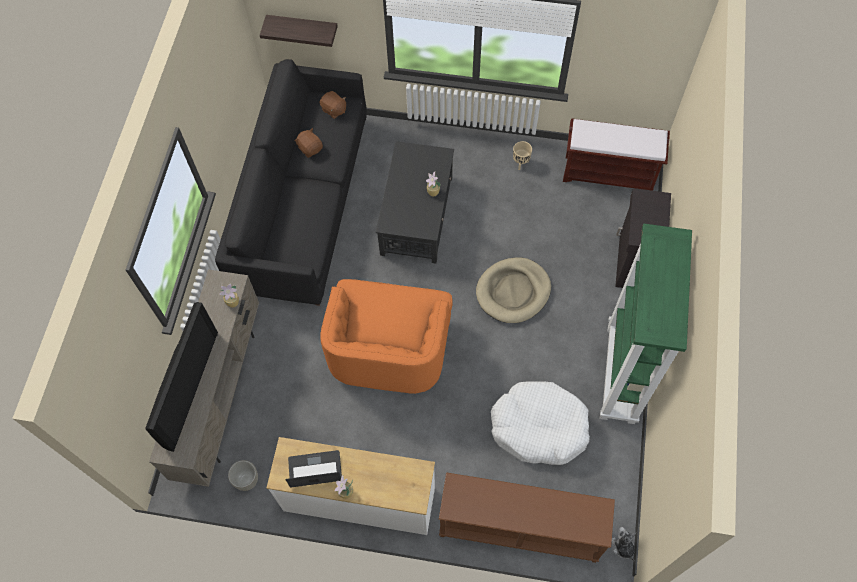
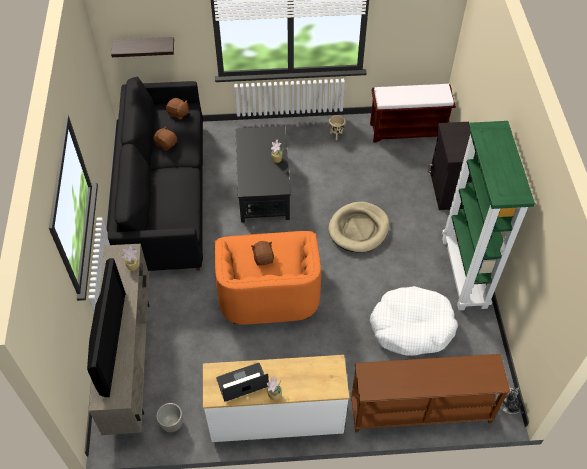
camera: 15 degrees left, 10 degrees down
none -> brown plush toy [251,241,274,266]

